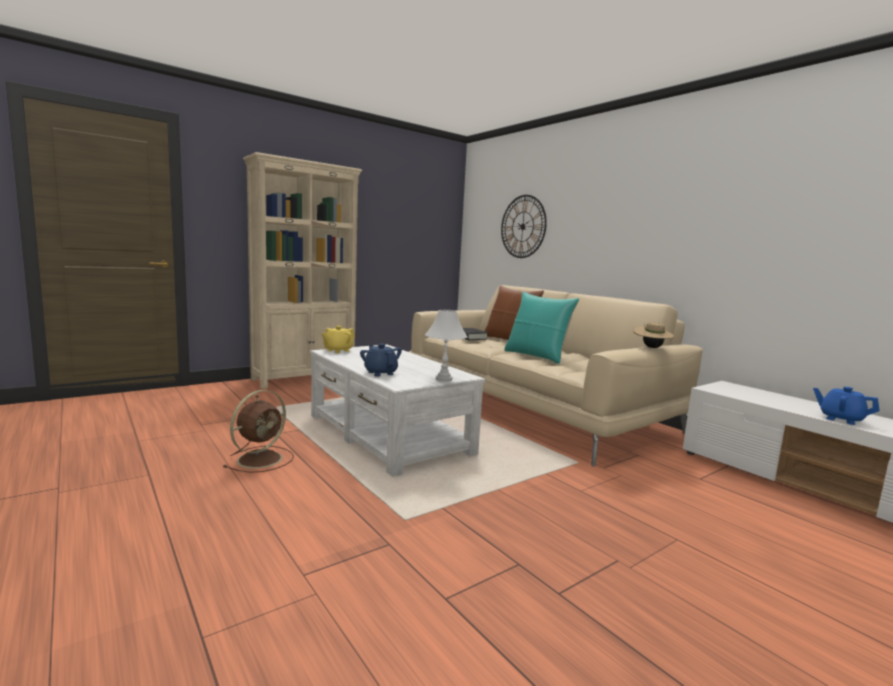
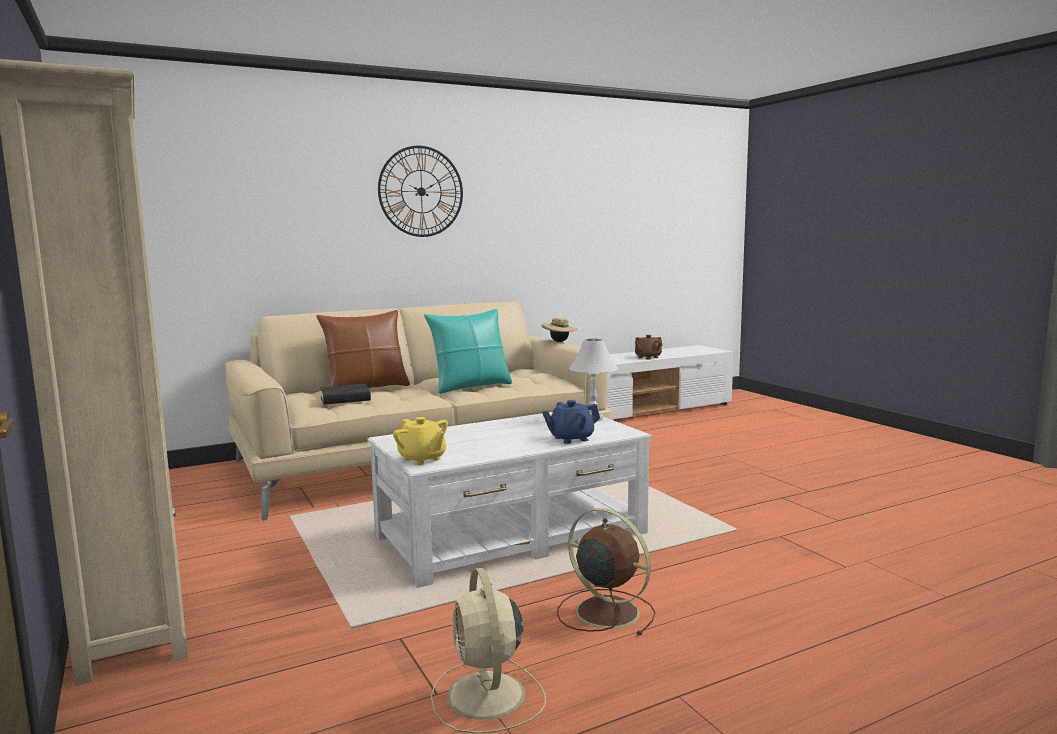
camera: 80 degrees left, 0 degrees up
wall clock [501,195,547,258] -> wall clock moved to [378,146,463,237]
blue teapot [813,387,880,425] -> brown teapot [635,335,662,359]
none -> beige fan [431,568,546,734]

